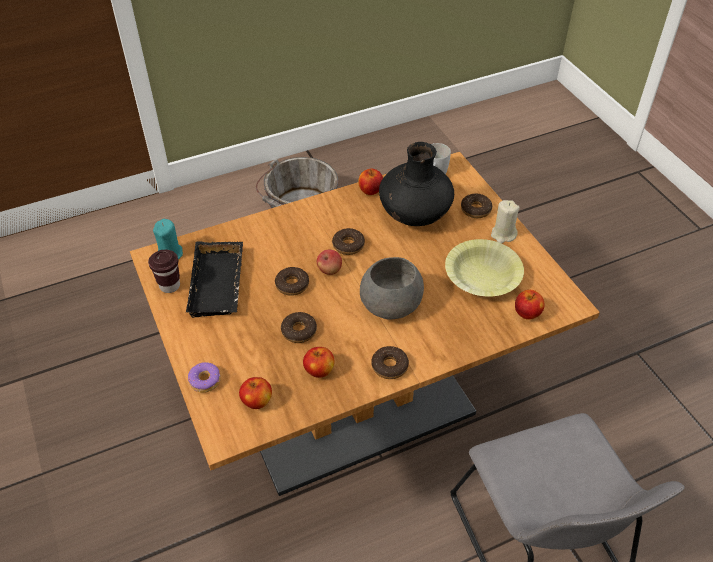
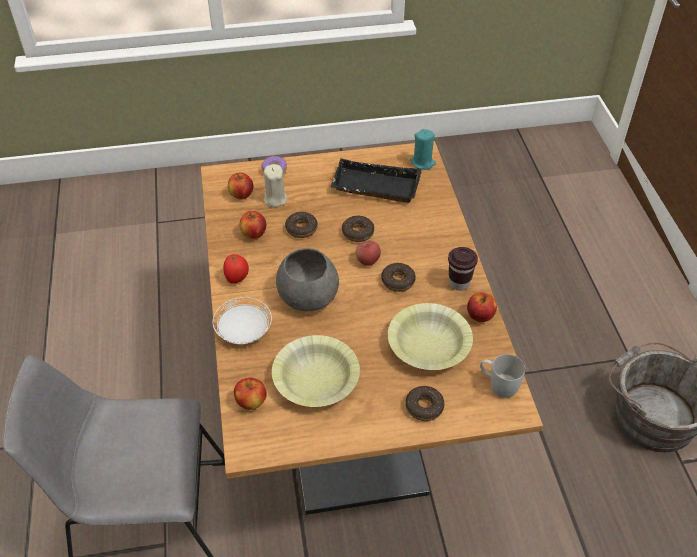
camera: 105 degrees right, 0 degrees up
brown cup [148,250,180,293] -> brown cup moved to [448,247,478,291]
donut [371,346,409,379] -> tomato [223,254,249,284]
black vase [379,142,454,226] -> yellow bowl [388,303,473,370]
beige candle [491,200,520,244] -> beige candle moved to [264,164,287,208]
none -> white plate [213,297,272,344]

